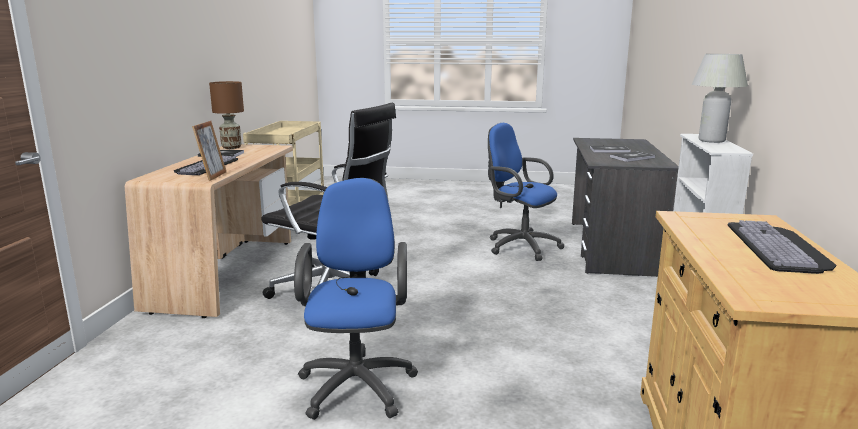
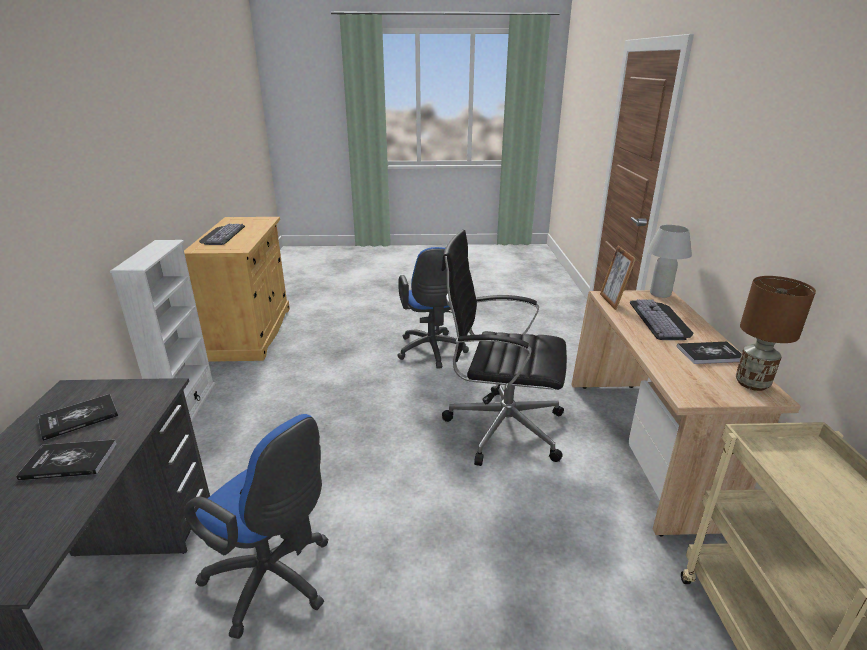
camera: 170 degrees right, 10 degrees up
white table lamp [692,54,748,143] -> white table lamp moved to [647,225,692,298]

